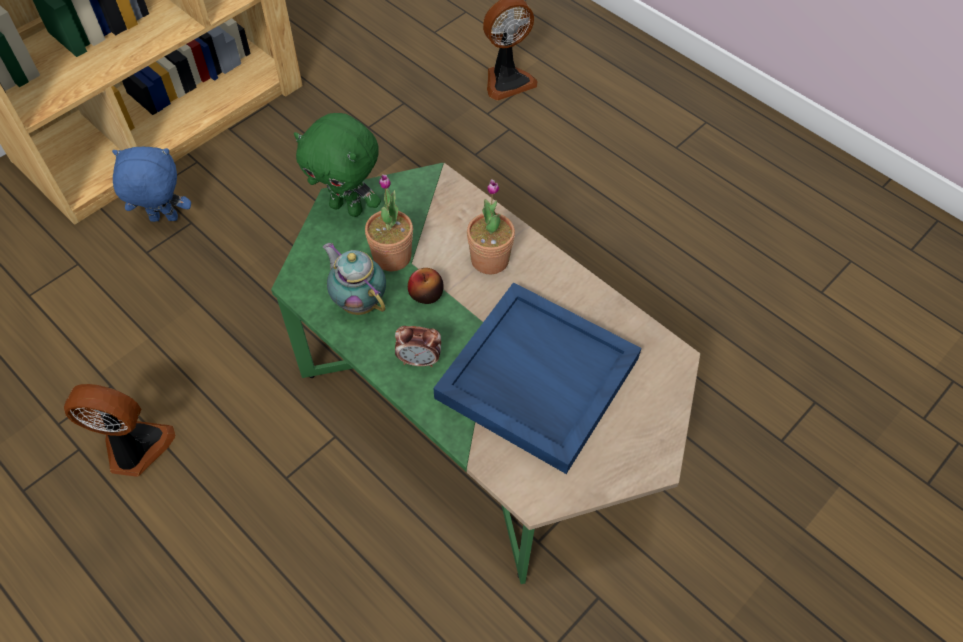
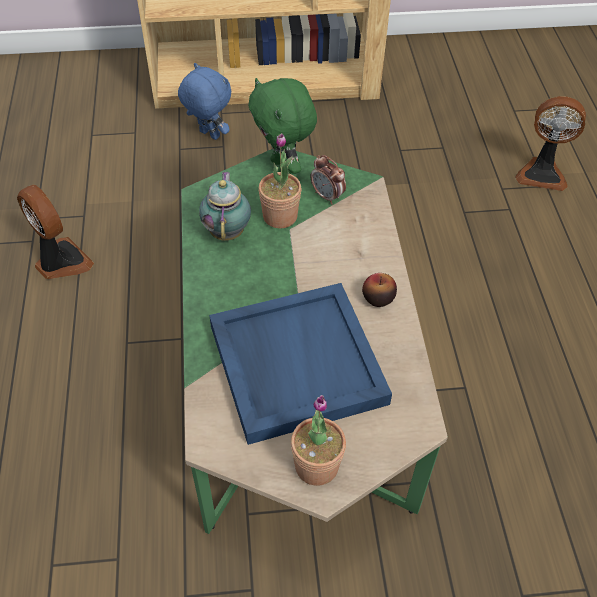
camera: 40 degrees right, 5 degrees down
alarm clock [395,326,441,367] -> alarm clock moved to [310,155,346,205]
apple [408,268,444,304] -> apple moved to [362,273,397,307]
potted plant [467,179,515,274] -> potted plant moved to [291,395,346,486]

